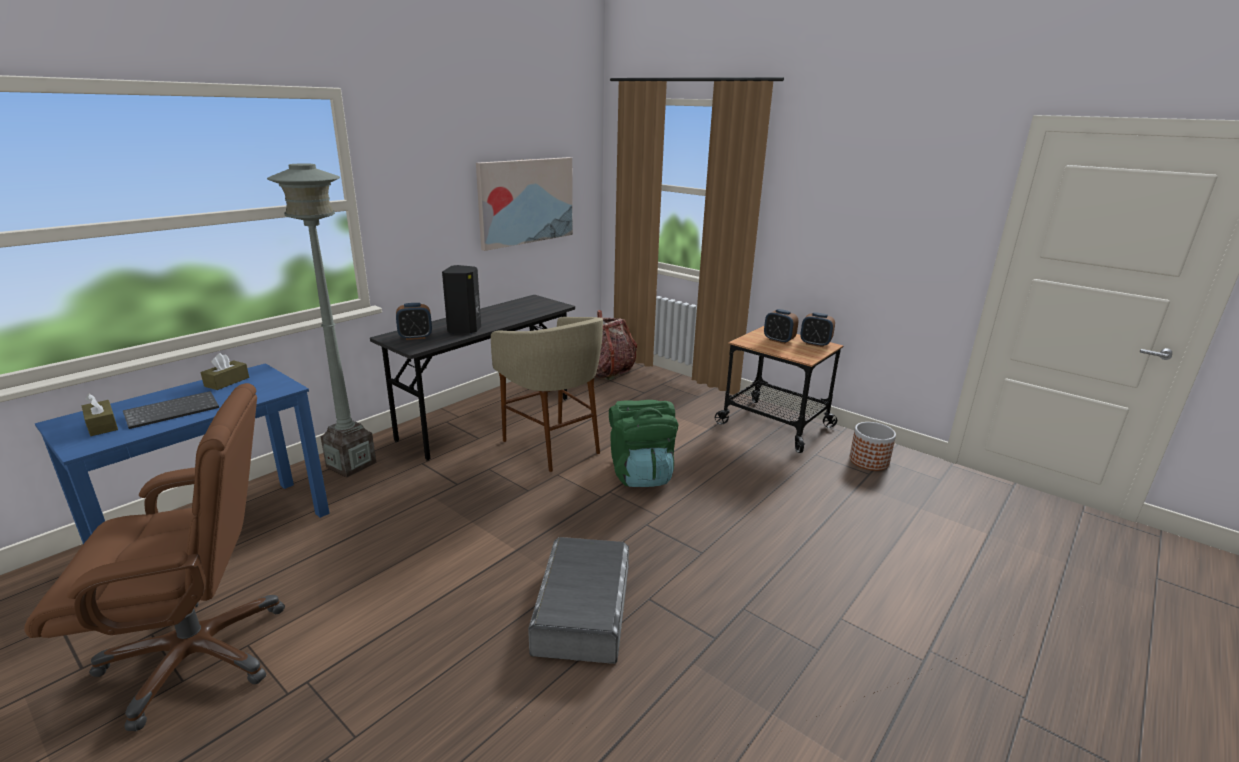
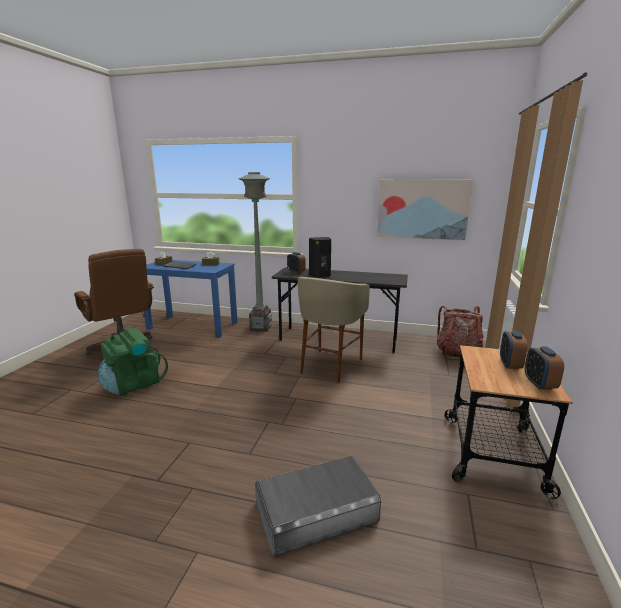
camera: 65 degrees right, 5 degrees down
grey storage box [528,537,629,664] -> grey storage box moved to [255,456,381,557]
green backpack [609,400,679,487] -> green backpack moved to [98,328,168,395]
planter [850,422,896,471] -> none

